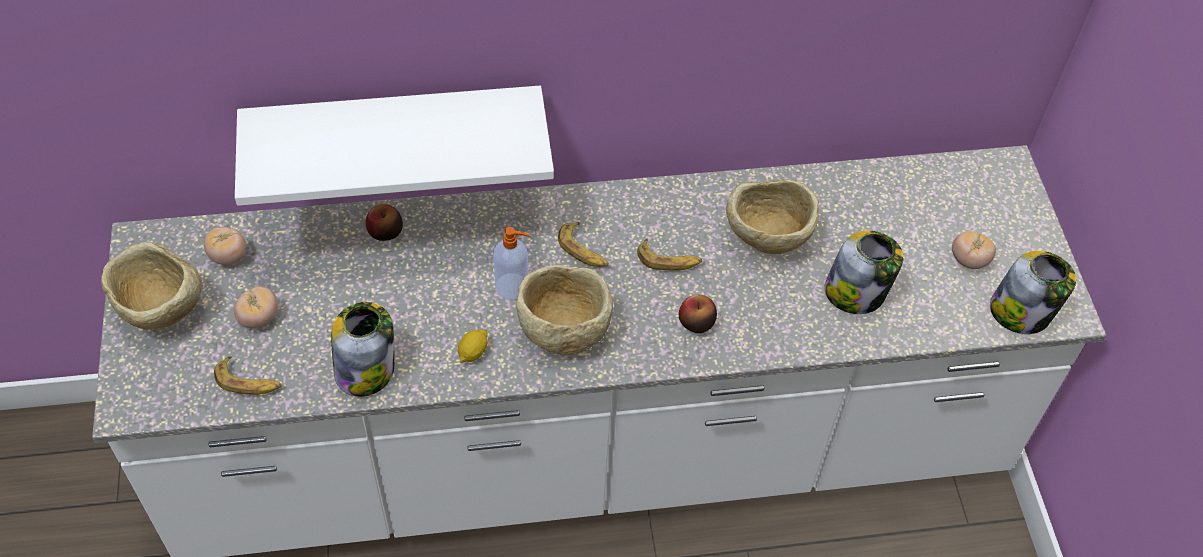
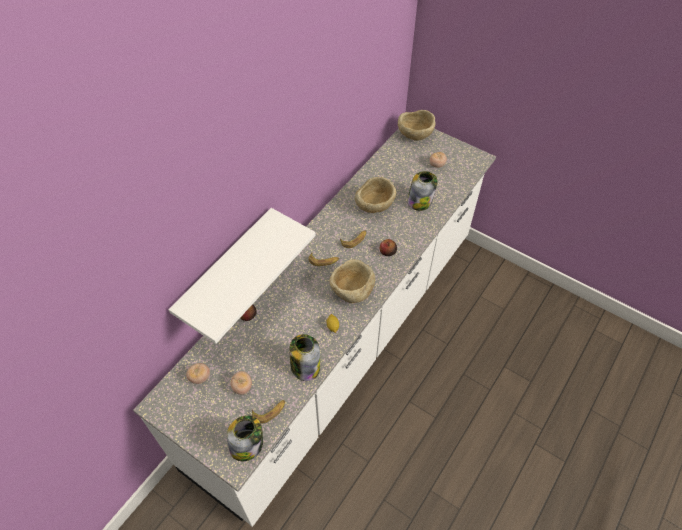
camera: 45 degrees left, 0 degrees up
beige bowl [101,242,202,330] -> beige bowl moved to [398,110,436,141]
soap dispenser [494,227,530,300] -> none
jar [990,251,1076,334] -> jar moved to [227,415,263,461]

